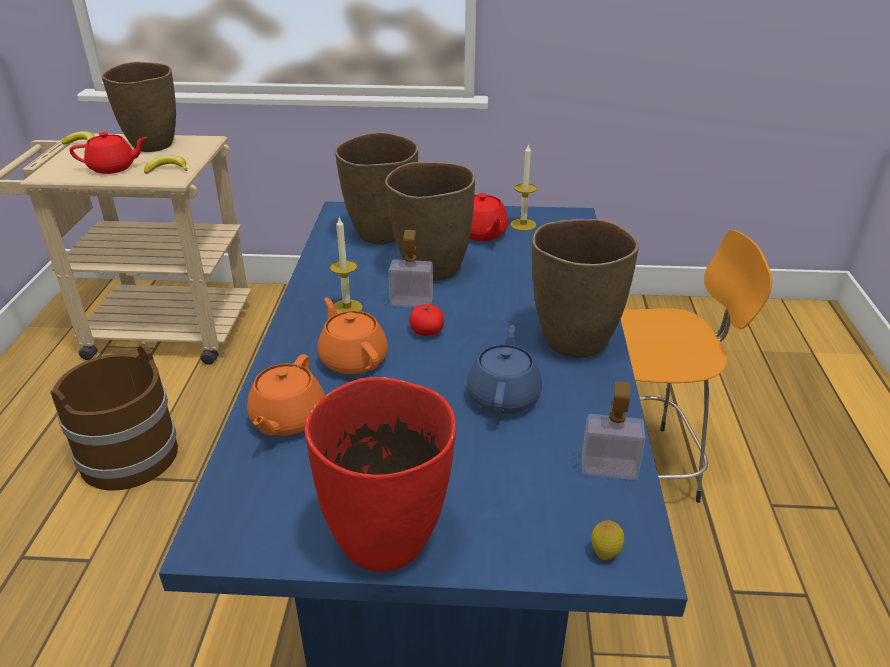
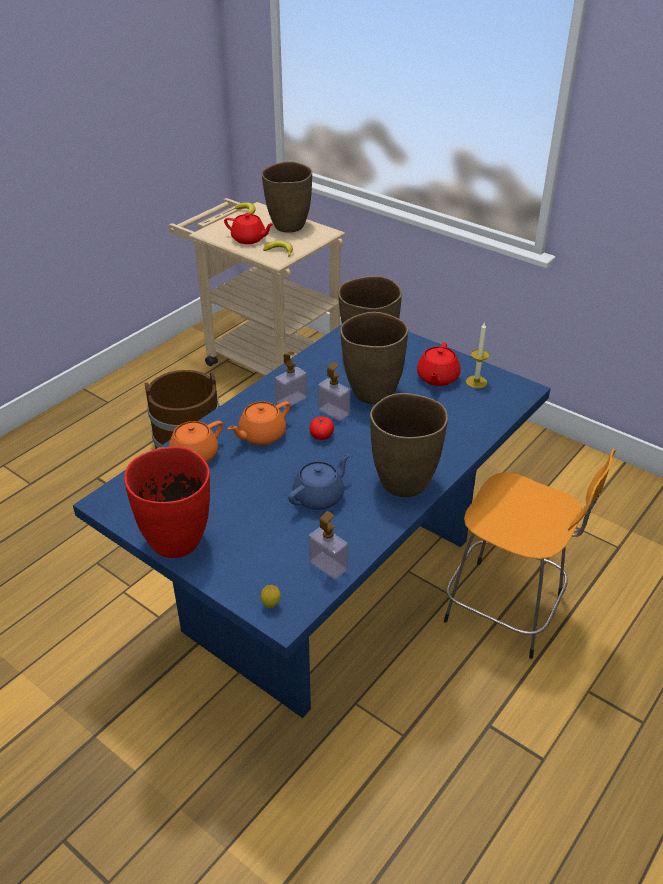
camera: 35 degrees right, 5 degrees up
orange teapot [318,297,388,375] -> orange teapot turned 135 degrees counterclockwise [228,401,290,445]
candle [330,217,363,313] -> soap dispenser [275,351,307,408]

